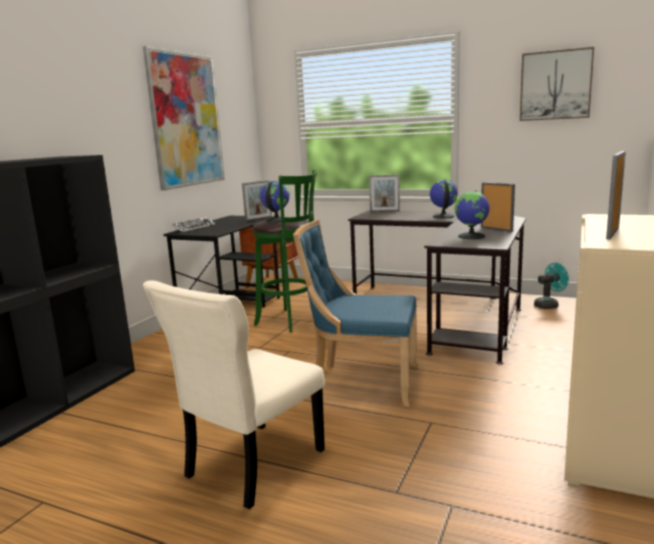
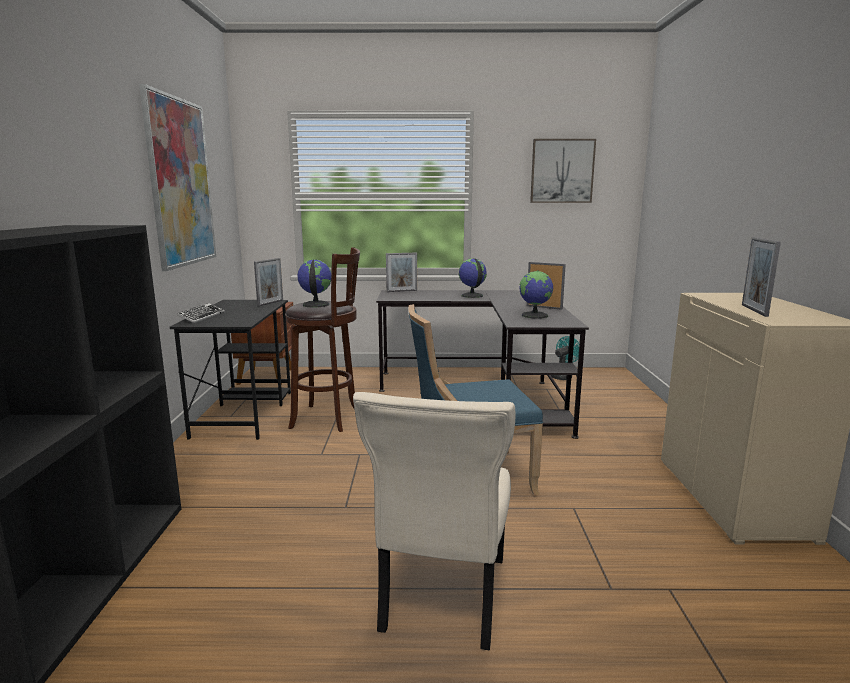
camera: 25 degrees left, 0 degrees up
green stool [252,170,317,332] -> brown stool [285,247,360,432]

